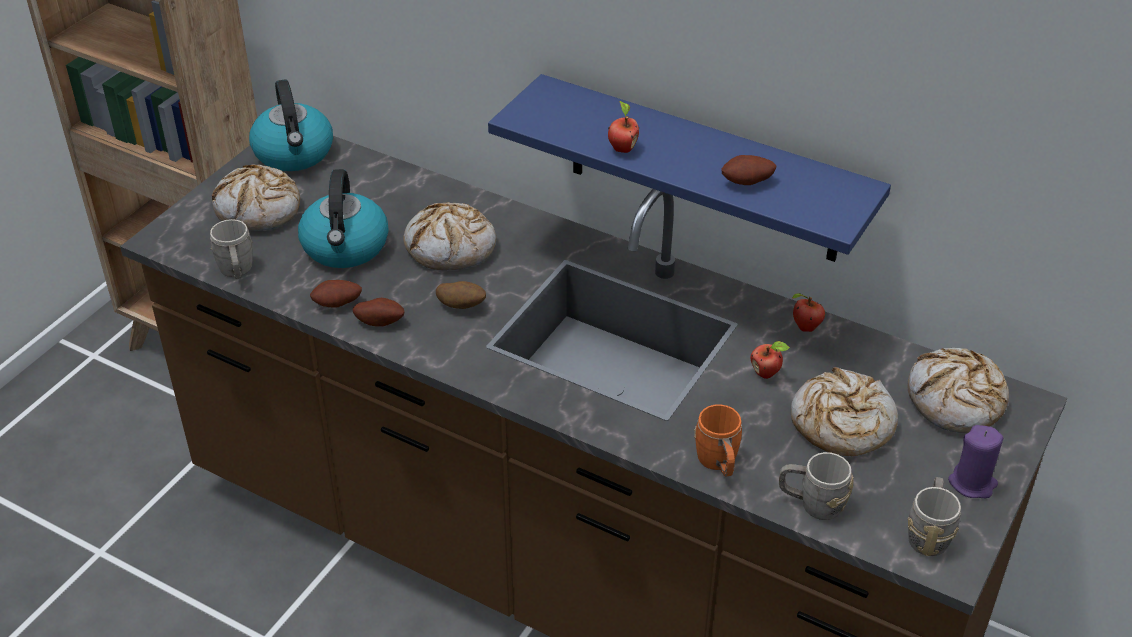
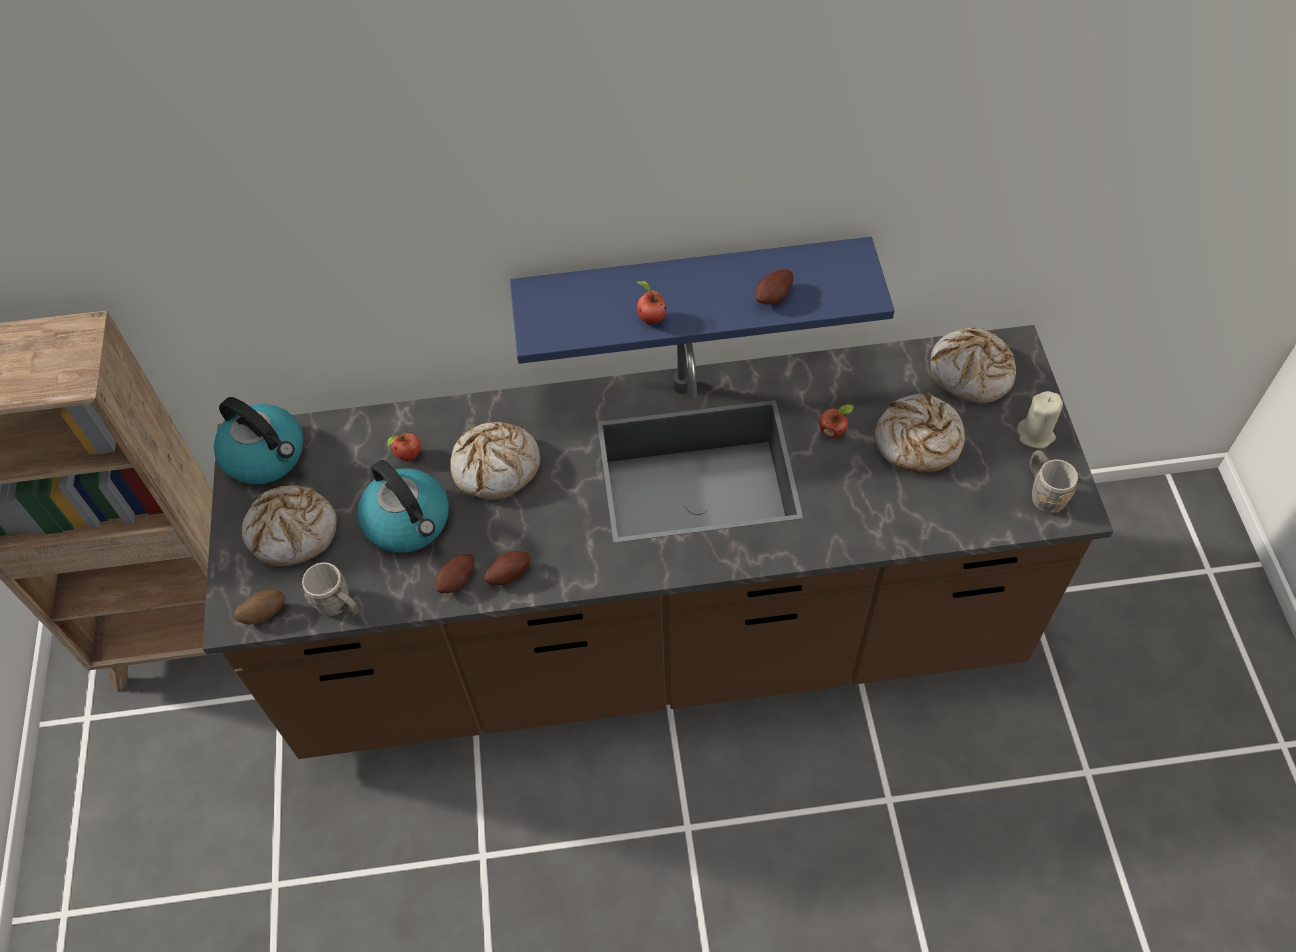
camera: 35 degrees left, 15 degrees up
potato [436,281,486,309] -> potato moved to [234,590,285,624]
orange mug [694,404,742,477] -> none
grey mug [779,452,854,520] -> none
apple [792,293,825,332] -> apple moved to [388,433,421,462]
purple candle [948,425,1003,498] -> beige candle [1017,391,1063,448]

